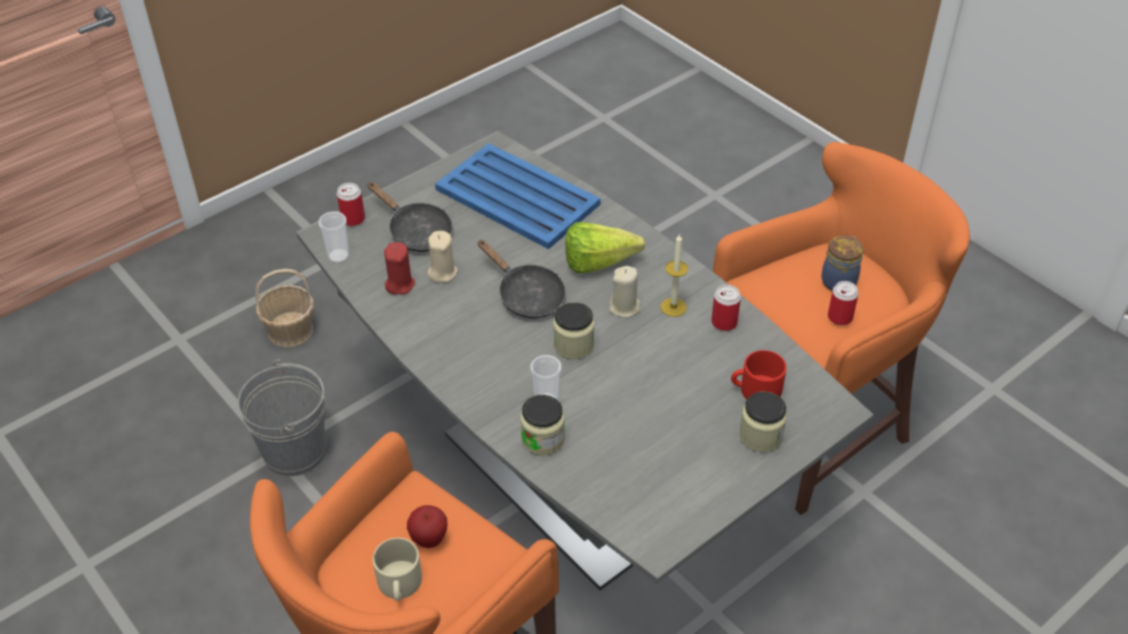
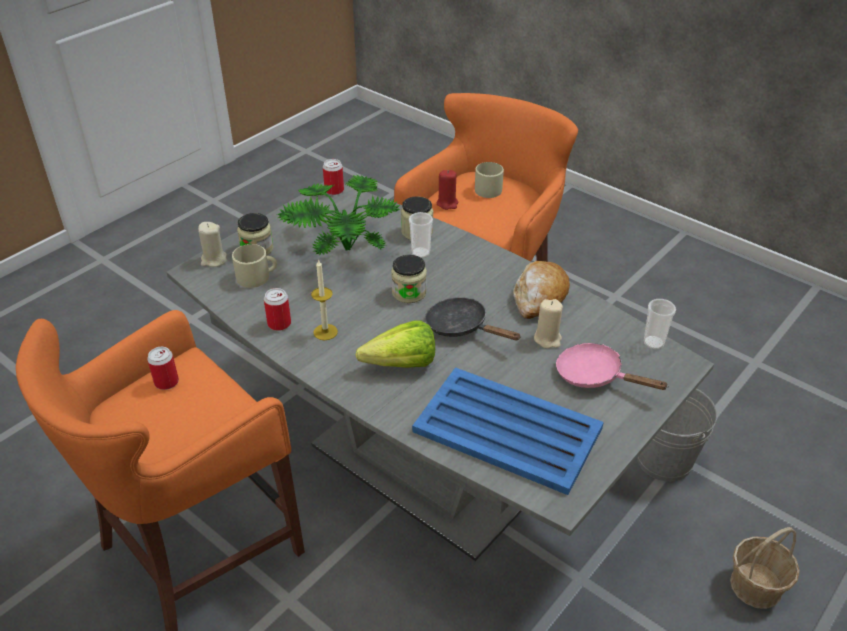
camera: 170 degrees right, 5 degrees down
can [337,183,365,226] -> can moved to [323,159,344,195]
black frying pan [367,182,453,252] -> pink frying pan [556,343,669,390]
red candle [384,242,415,294] -> red candle moved to [437,170,458,210]
apple [407,505,448,548] -> none
beige candle [609,266,640,318] -> beige candle moved to [198,222,227,267]
red mug [731,350,787,399] -> beige mug [232,244,277,288]
jar [822,236,863,291] -> none
none -> potted plant [277,174,400,255]
none -> bread [513,261,570,319]

